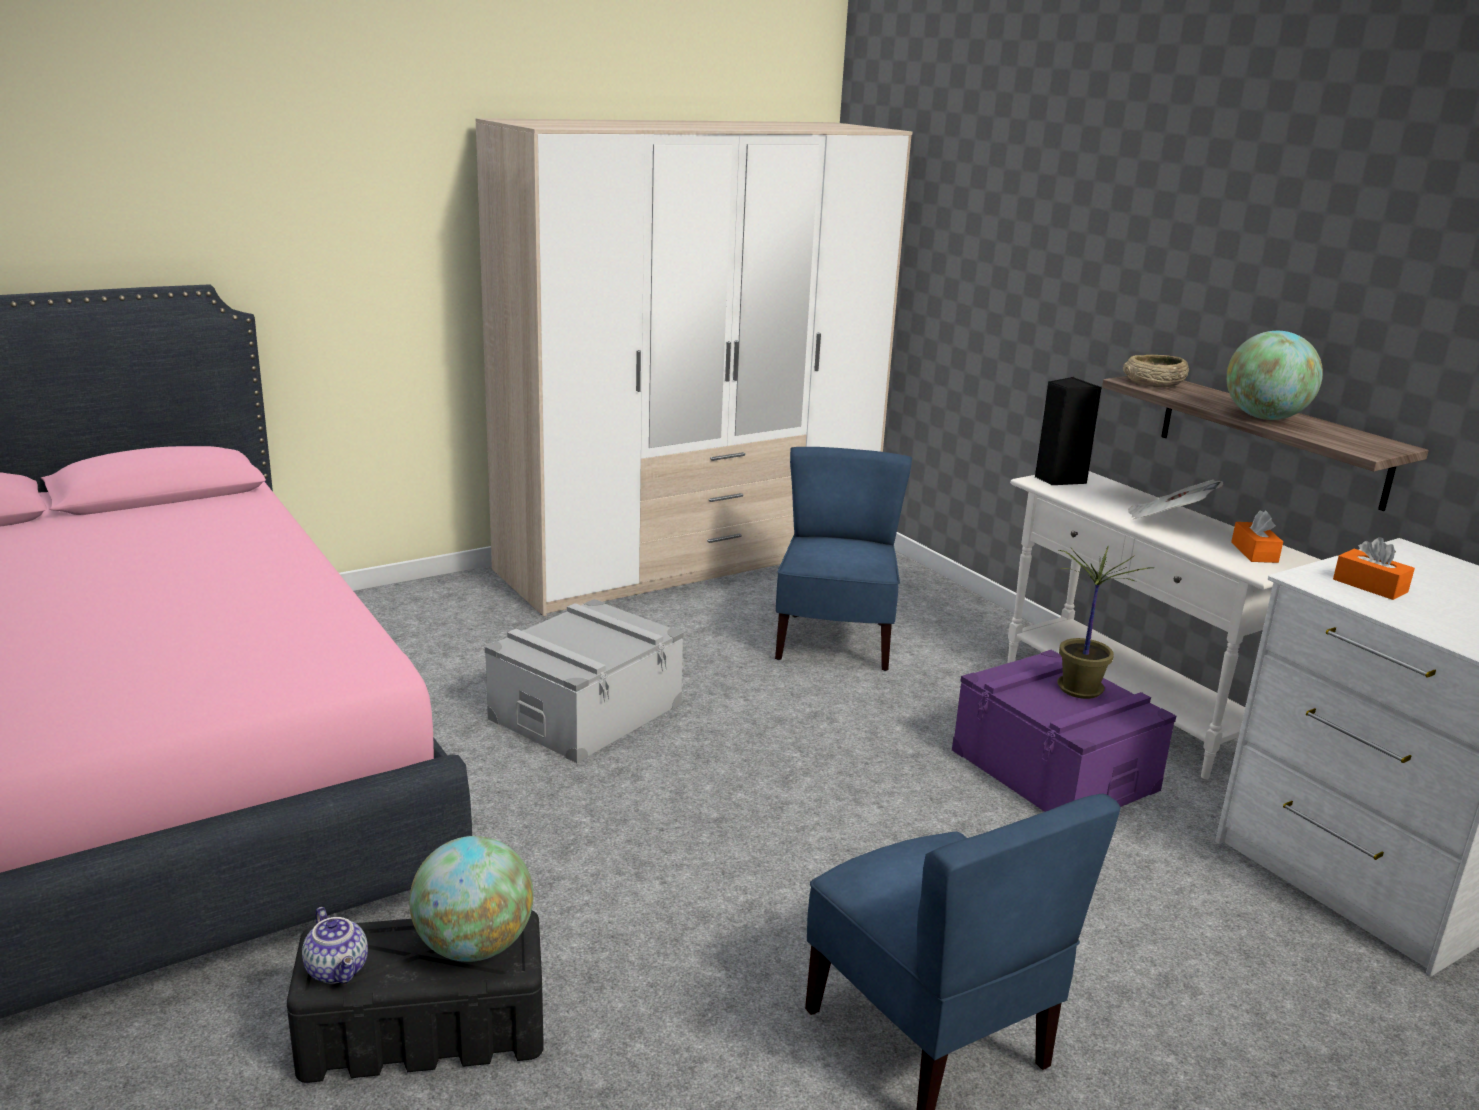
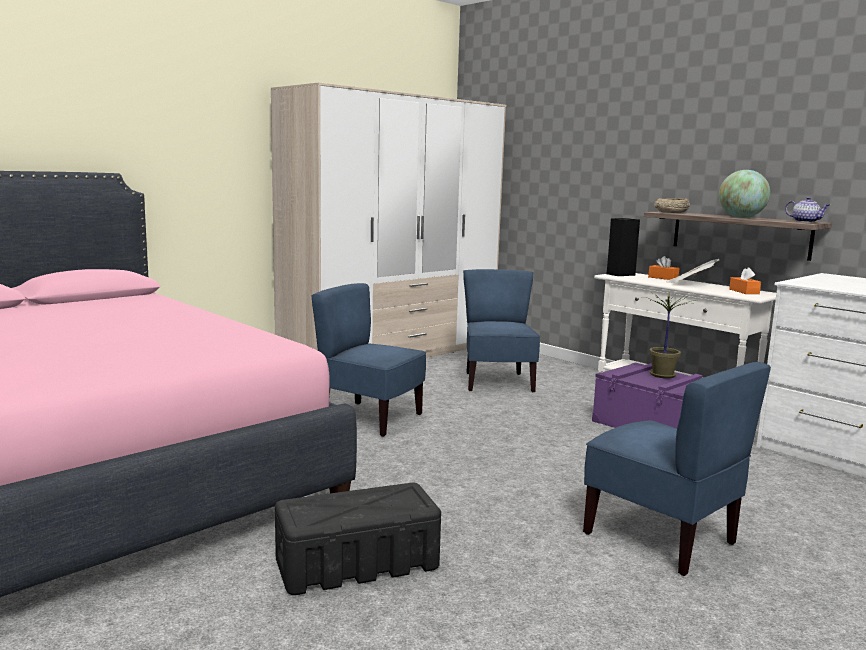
camera: 10 degrees left, 10 degrees down
teapot [302,907,368,984] -> teapot moved to [785,197,830,223]
globe [409,836,534,962] -> none
grey storage box [485,599,684,763] -> blue chair [312,283,427,437]
orange tissue box [1333,537,1415,600] -> orange tissue box moved to [648,256,679,280]

